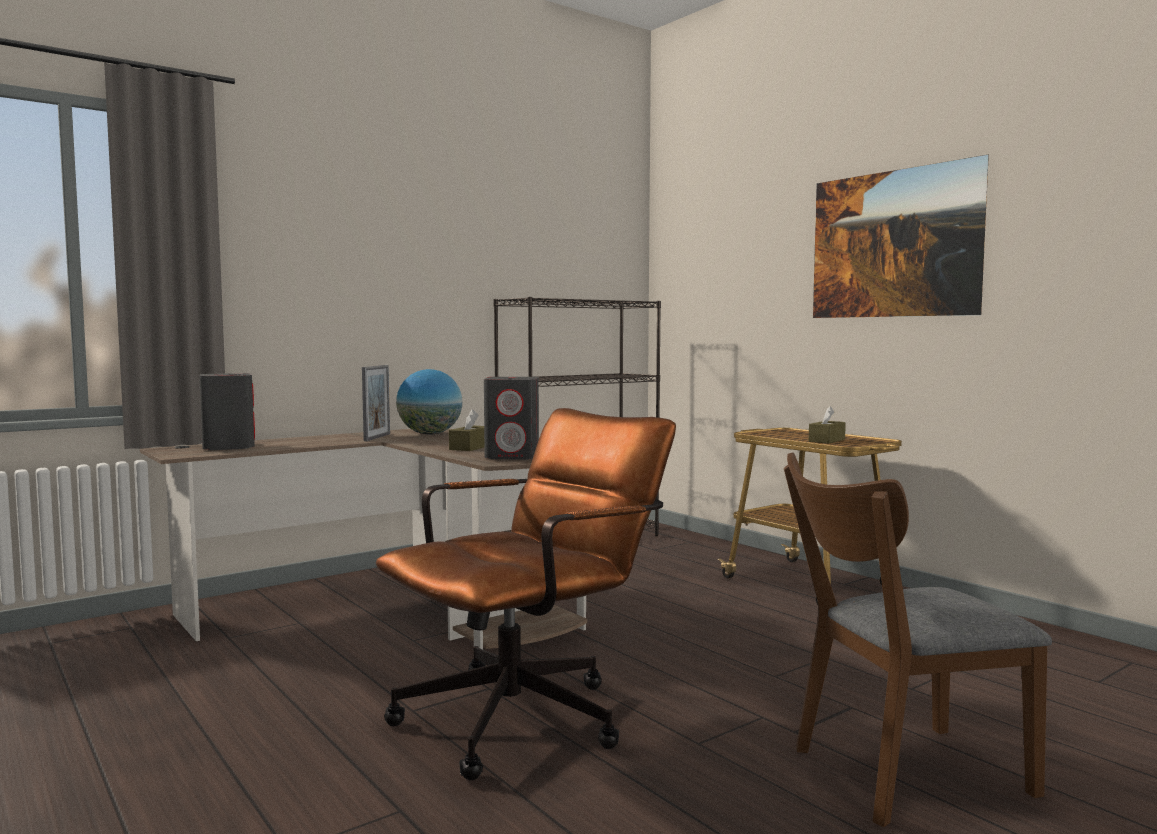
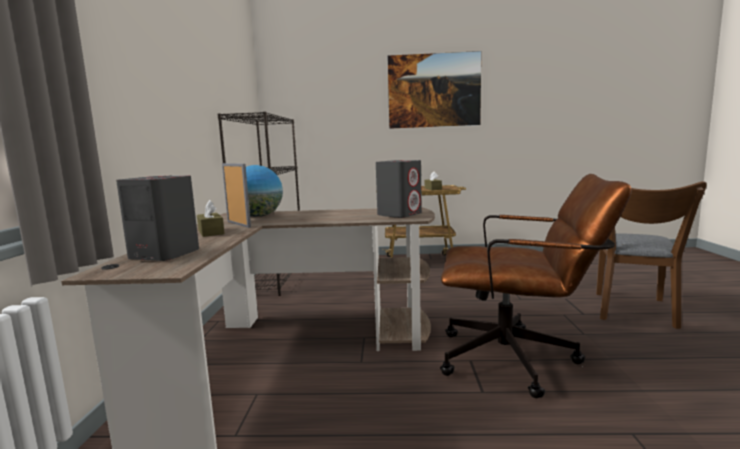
camera: 50 degrees left, 5 degrees up
brown office chair [376,408,676,780] -> brown office chair turned 105 degrees clockwise [440,174,632,398]
brown tissue box [449,409,484,451] -> brown tissue box moved to [197,200,225,237]

